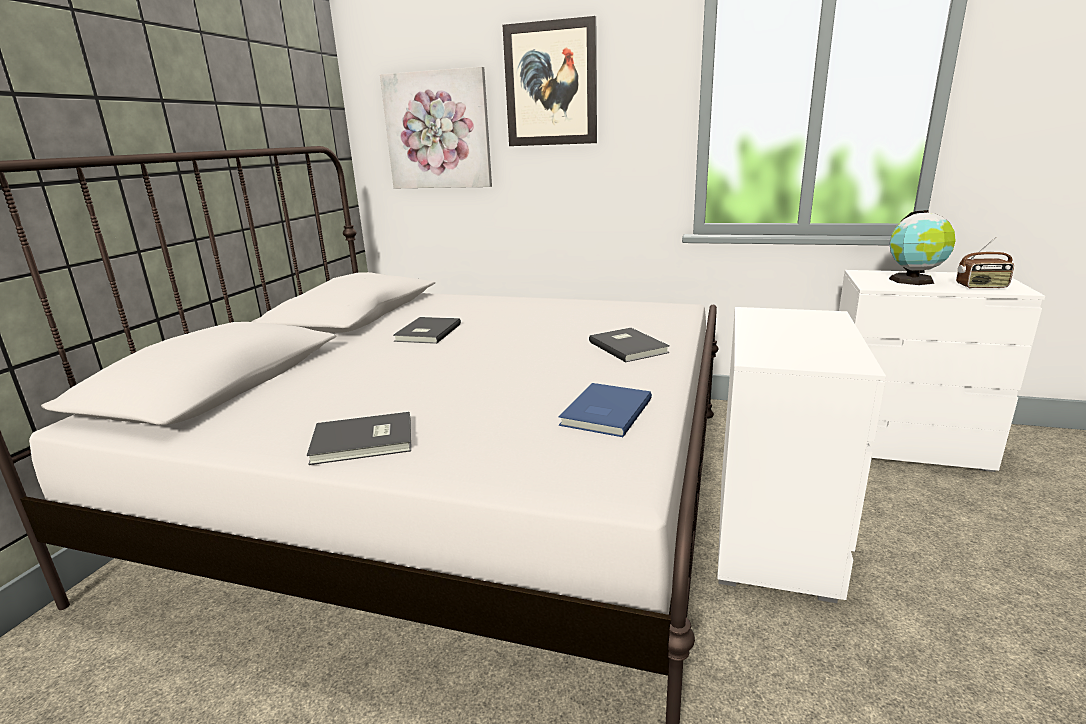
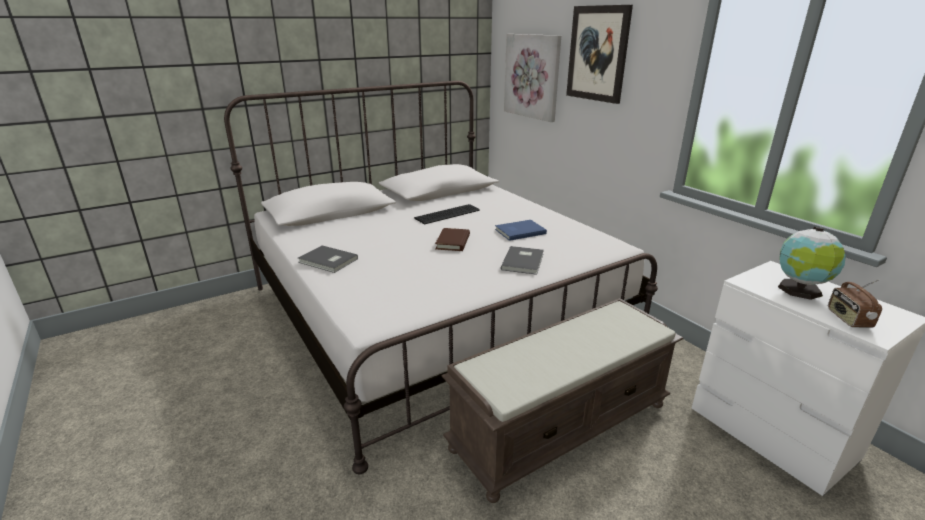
camera: 40 degrees right, 5 degrees up
grey book [393,317,461,344] -> keyboard [414,204,480,224]
blue book [558,383,652,437] -> blue book moved to [495,220,547,241]
white dresser [717,307,886,603] -> brown bench [442,298,683,503]
radio [956,237,1014,289] -> radio turned 45 degrees clockwise [828,279,882,328]
none -> brown book [435,228,470,251]

